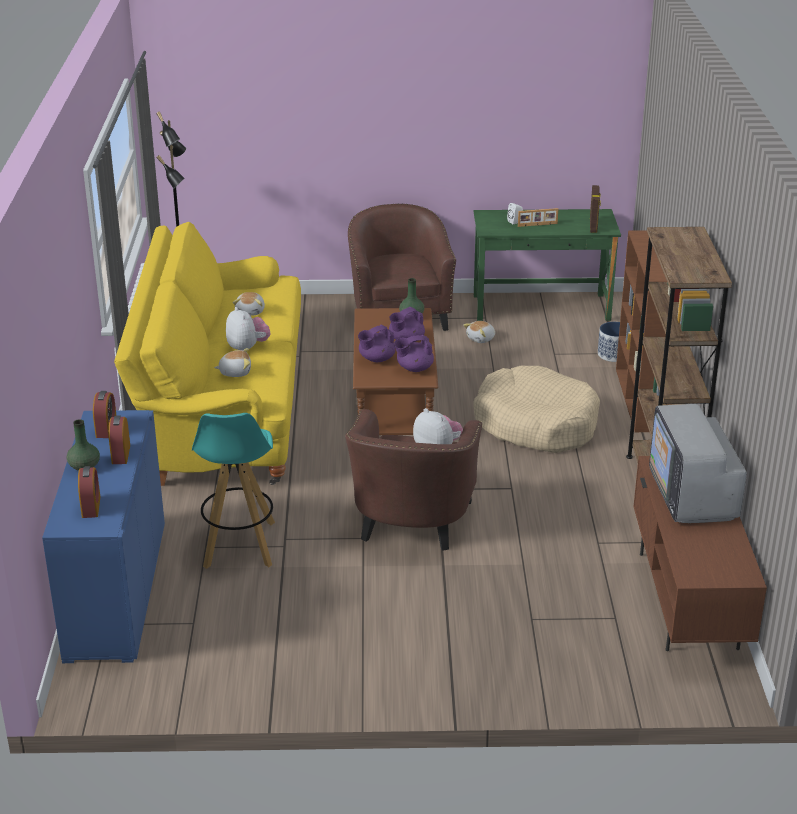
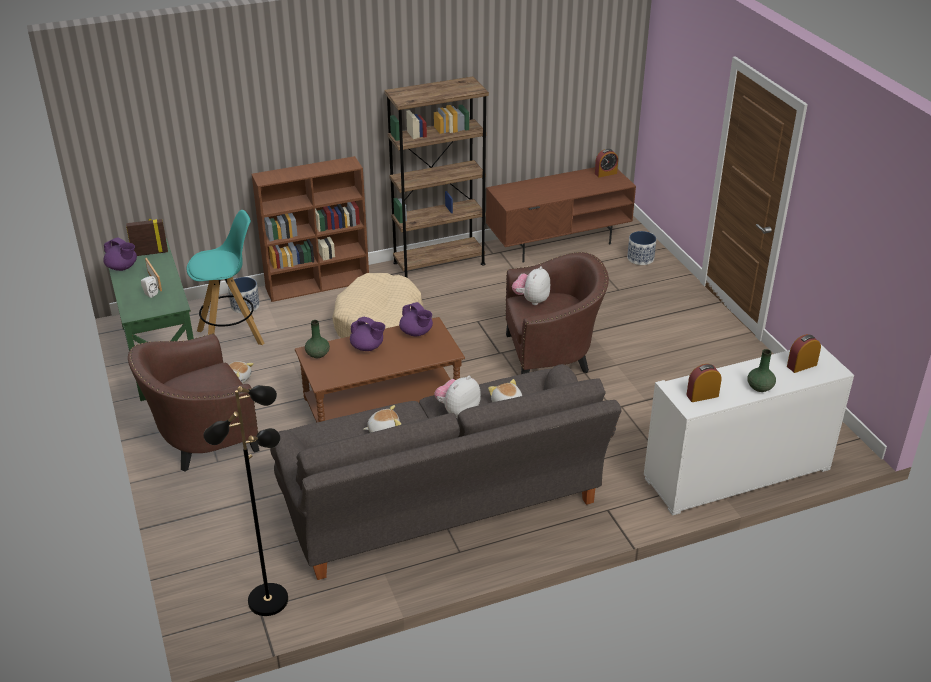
camera: 110 degrees left, 5 degrees up
blue cabinet [42,410,165,663] -> white cabinet [644,345,854,516]
alarm clock [109,415,130,464] -> alarm clock moved to [595,149,618,177]
yellow sofa [114,222,301,486] -> grey sofa [270,364,622,580]
turquoise stool [192,413,275,569] -> turquoise stool moved to [187,210,264,345]
purple teapot [358,325,396,362] -> purple teapot moved to [104,238,137,271]
television [649,404,747,523] -> none
none -> planter [627,231,656,265]

